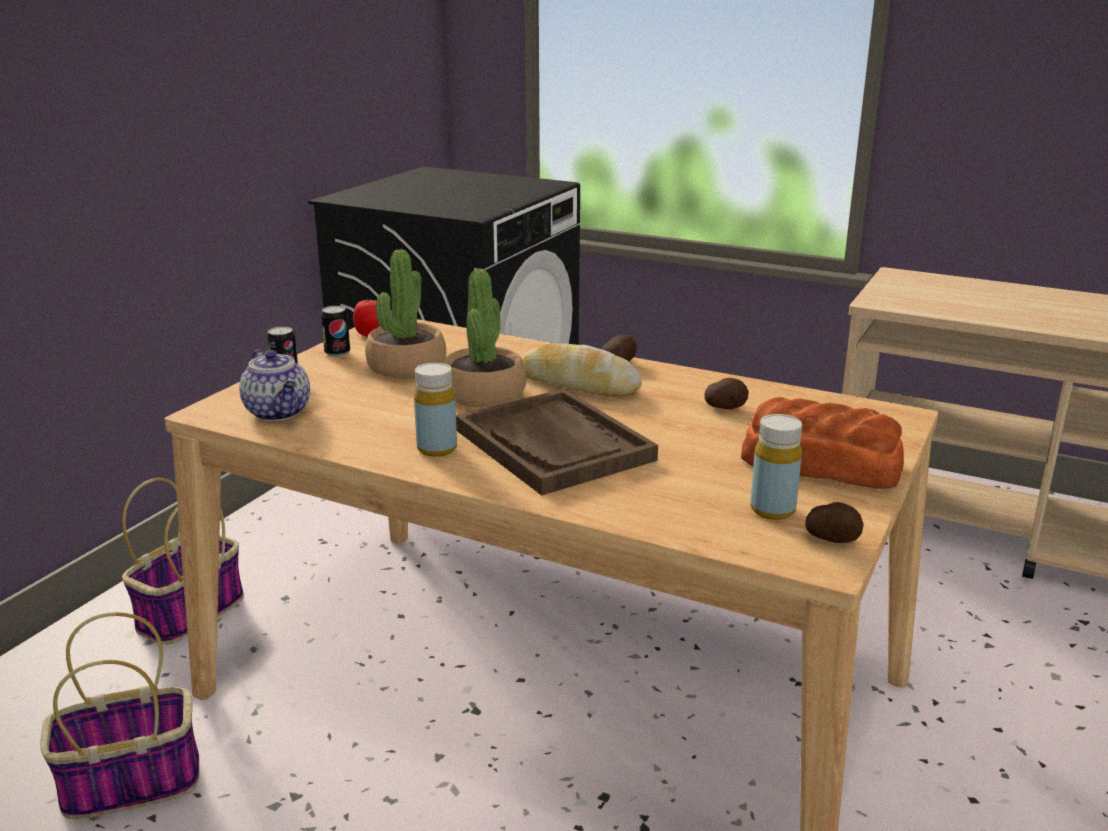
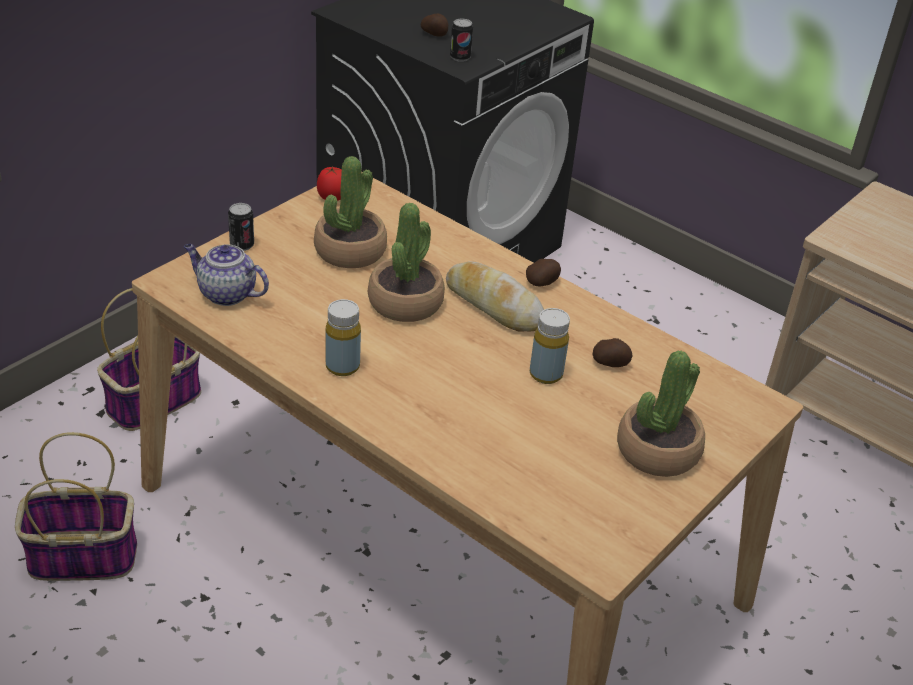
camera: 10 degrees right, 15 degrees up
teapot [239,349,310,421] -> teapot turned 135 degrees clockwise [184,244,269,306]
can [321,306,350,357] -> can moved to [450,19,473,62]
brown tray [456,389,658,496] -> none
bread [741,397,904,489] -> potted plant [617,350,705,477]
yellow bottle [750,414,802,520] -> yellow bottle moved to [530,308,570,384]
potato [805,502,864,543] -> potato moved to [421,14,448,36]

